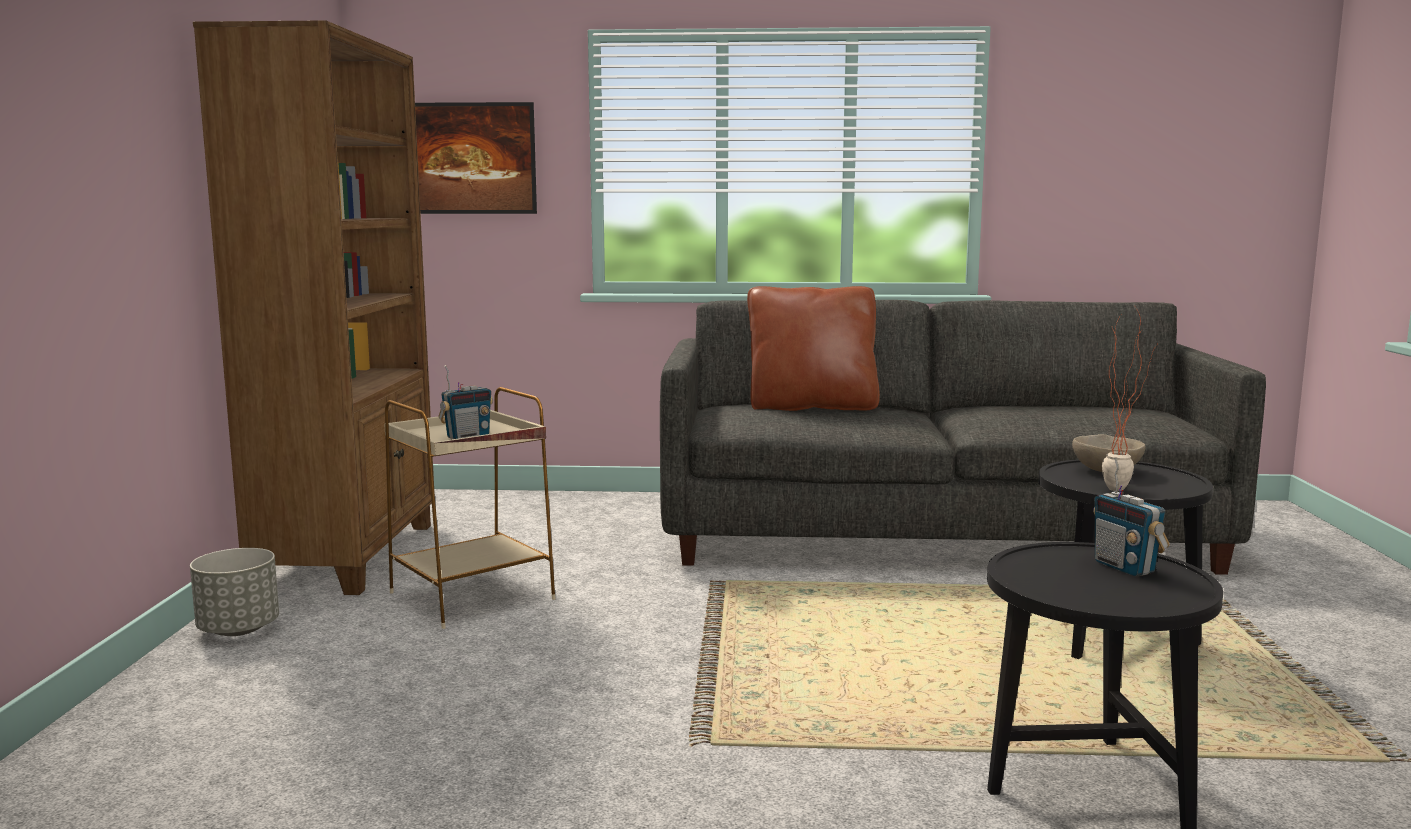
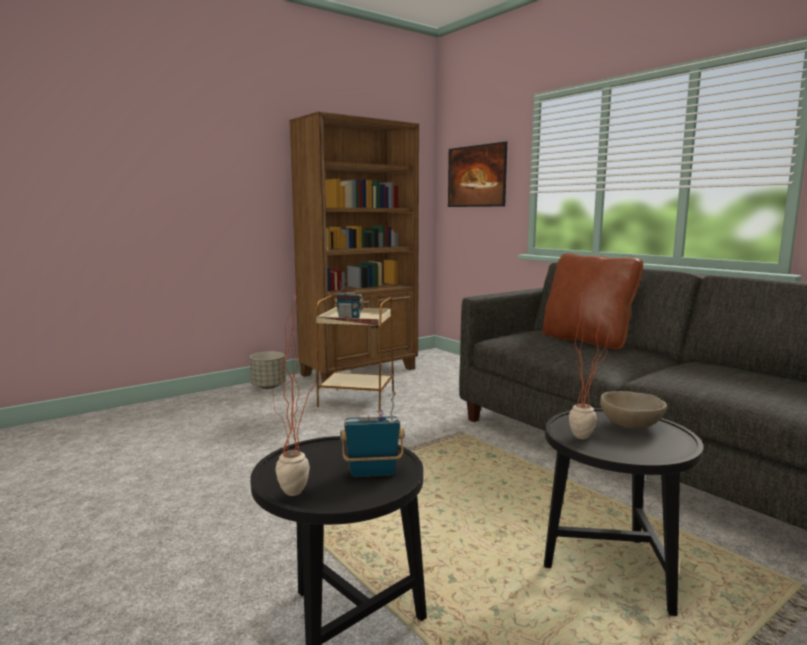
camera: 50 degrees right, 0 degrees up
radio [1093,457,1170,576] -> radio turned 60 degrees clockwise [340,391,405,477]
none -> potted plant [268,292,320,496]

